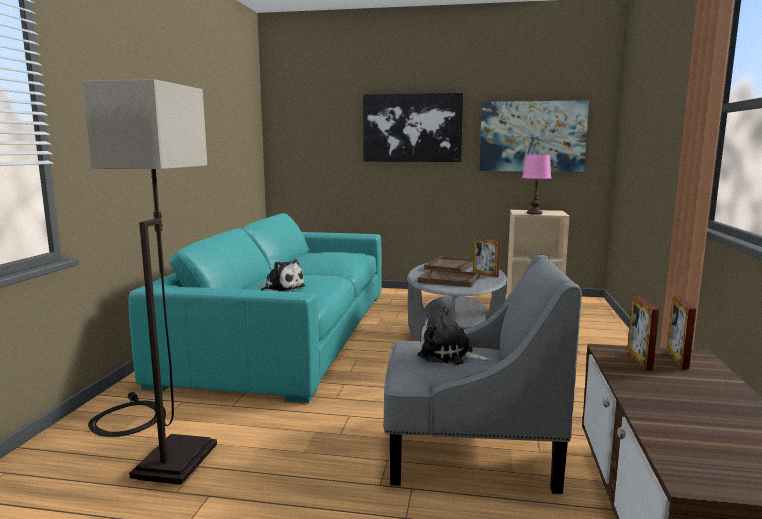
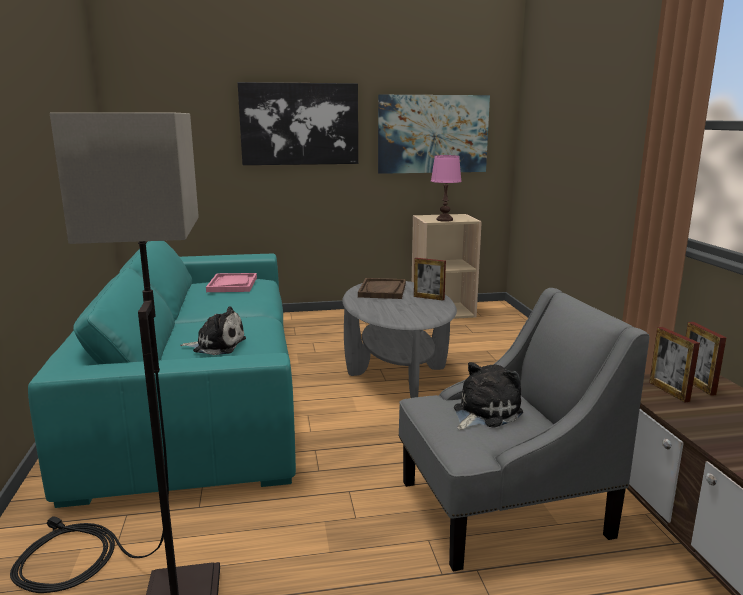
camera: 20 degrees left, 5 degrees up
plush toy [417,306,491,365] -> plush toy turned 135 degrees clockwise [454,362,523,430]
brown tray [418,269,479,287] -> none
none -> pink tray [206,273,257,292]

